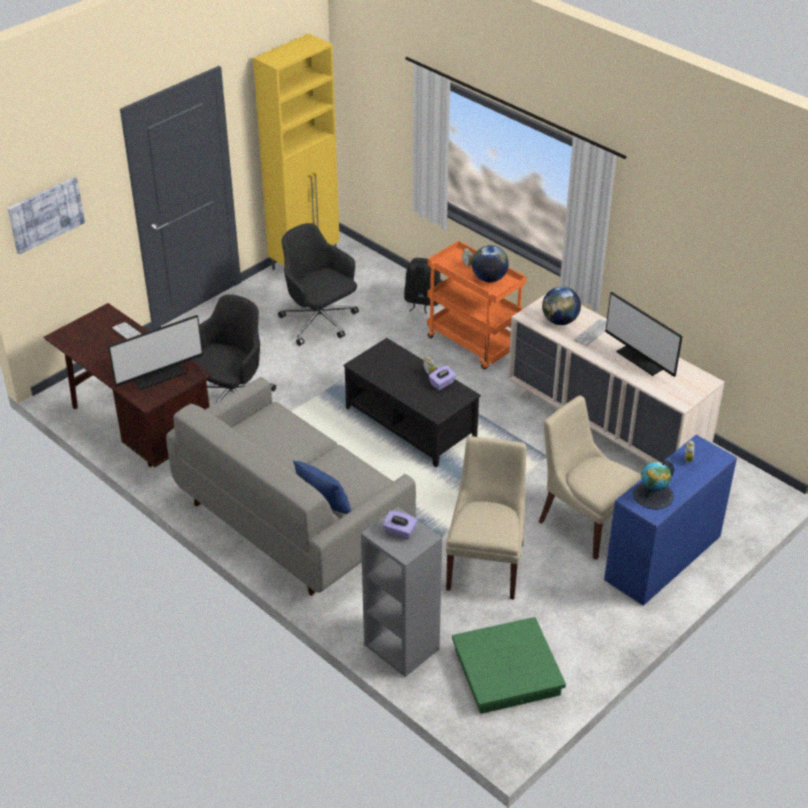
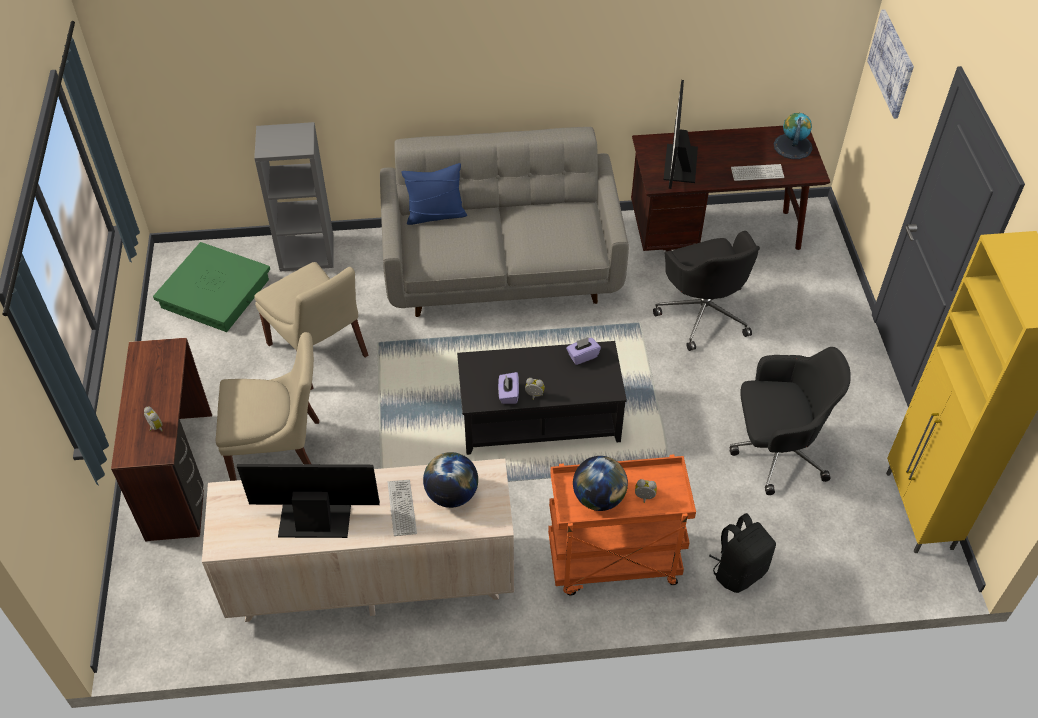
camera: 130 degrees right, 10 degrees up
purple tissue box [383,510,417,539] -> purple tissue box moved to [566,337,601,365]
blue desk [604,435,737,606] -> brown desk [111,338,212,542]
globe [633,460,674,509] -> globe moved to [774,113,813,159]

